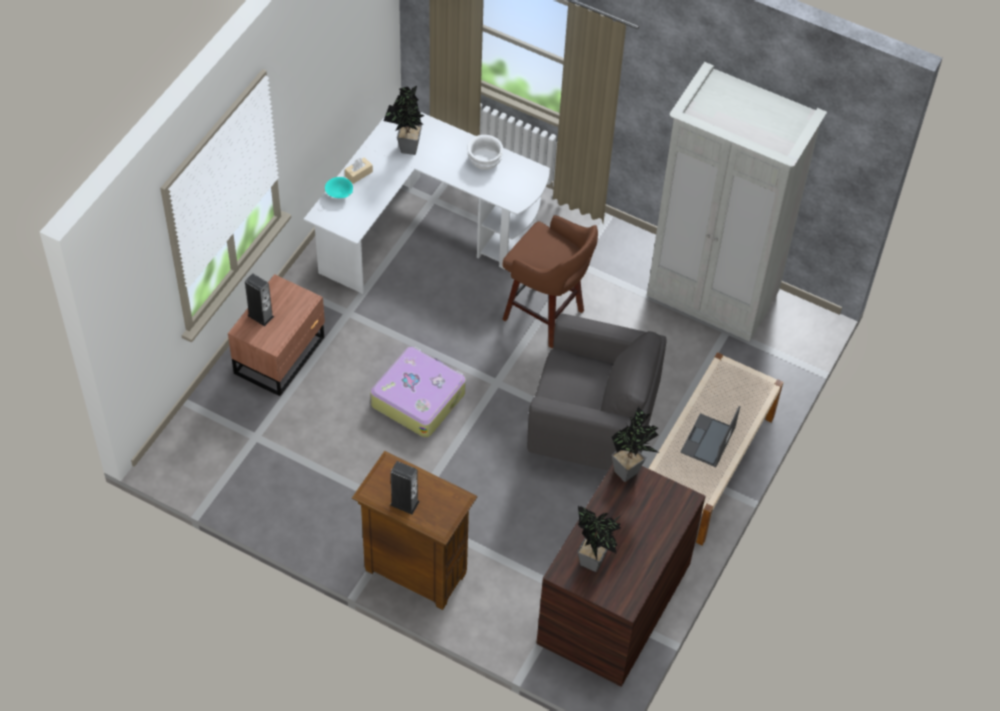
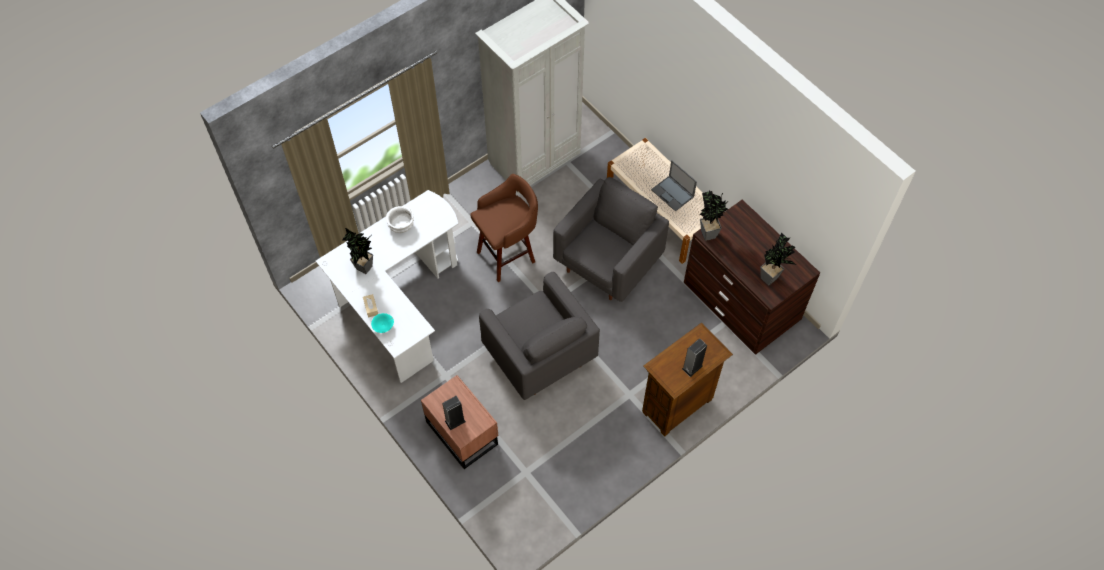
camera: 65 degrees left, 5 degrees up
suitcase [371,347,466,438] -> grey armchair [479,272,600,400]

